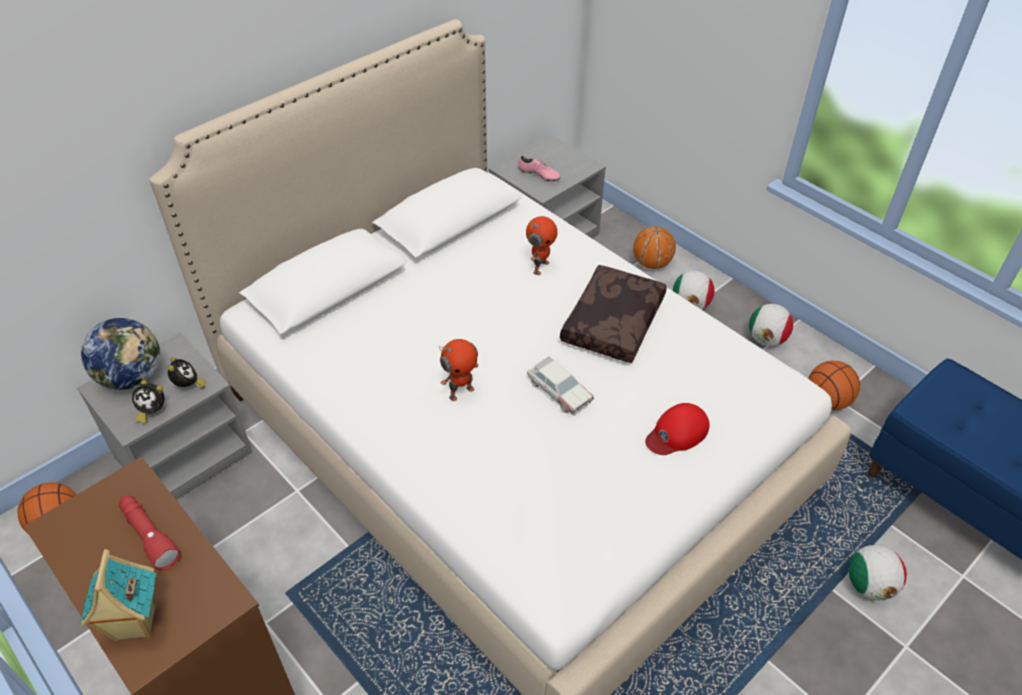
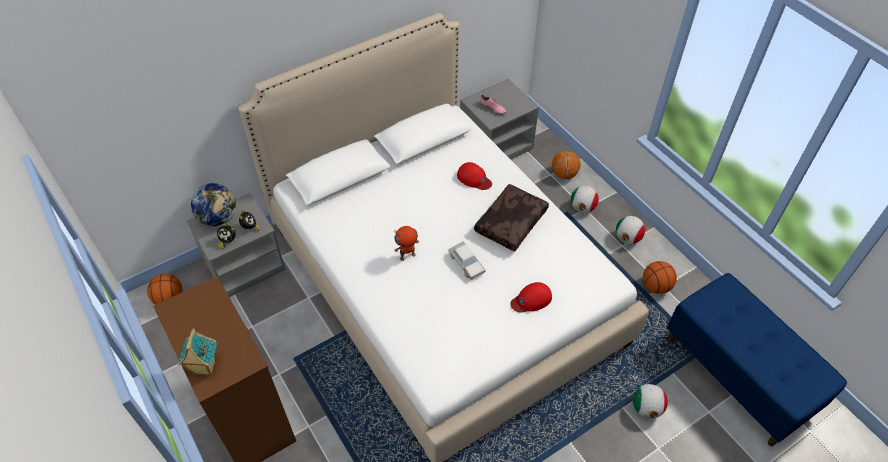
camera: 10 degrees right, 5 degrees up
red flashlight [119,495,181,570] -> none
toy robot [526,216,557,275] -> red cap [457,162,492,190]

